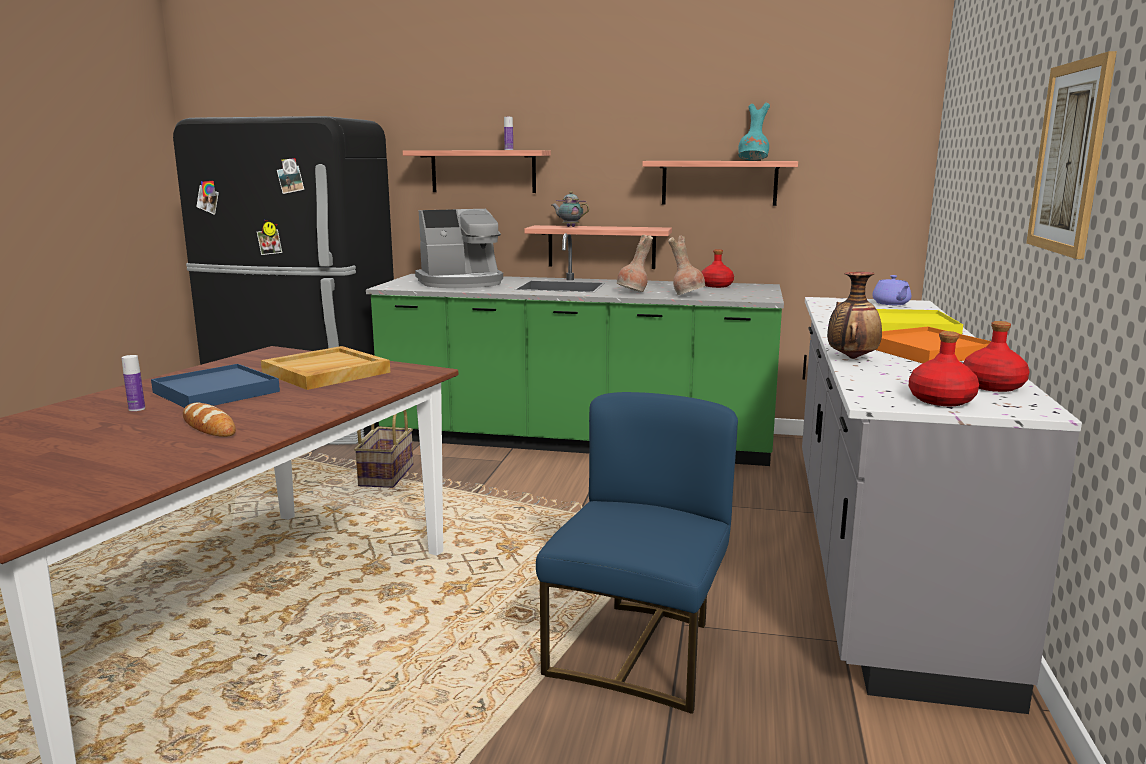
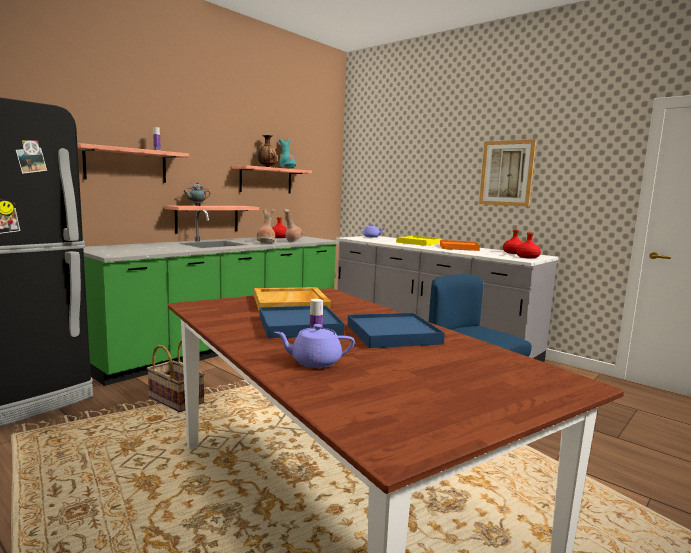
camera: 60 degrees left, 5 degrees down
bread [183,402,236,437] -> blue tray [348,313,445,348]
coffee machine [415,209,503,288] -> none
vase [827,272,882,359] -> vase moved to [258,135,277,167]
none -> purple teapot [274,324,355,368]

